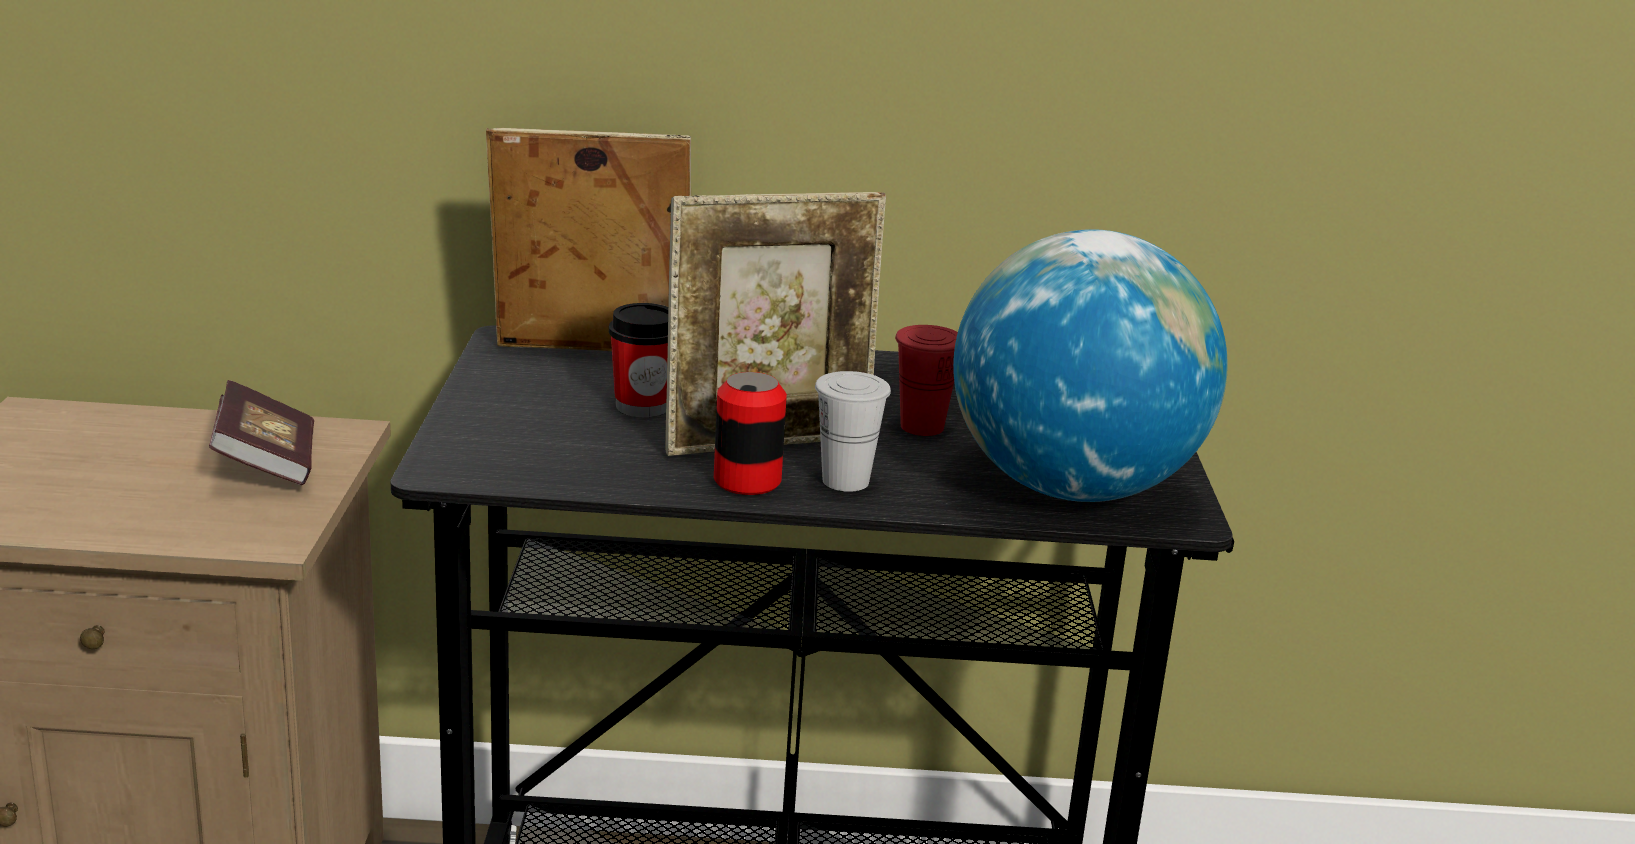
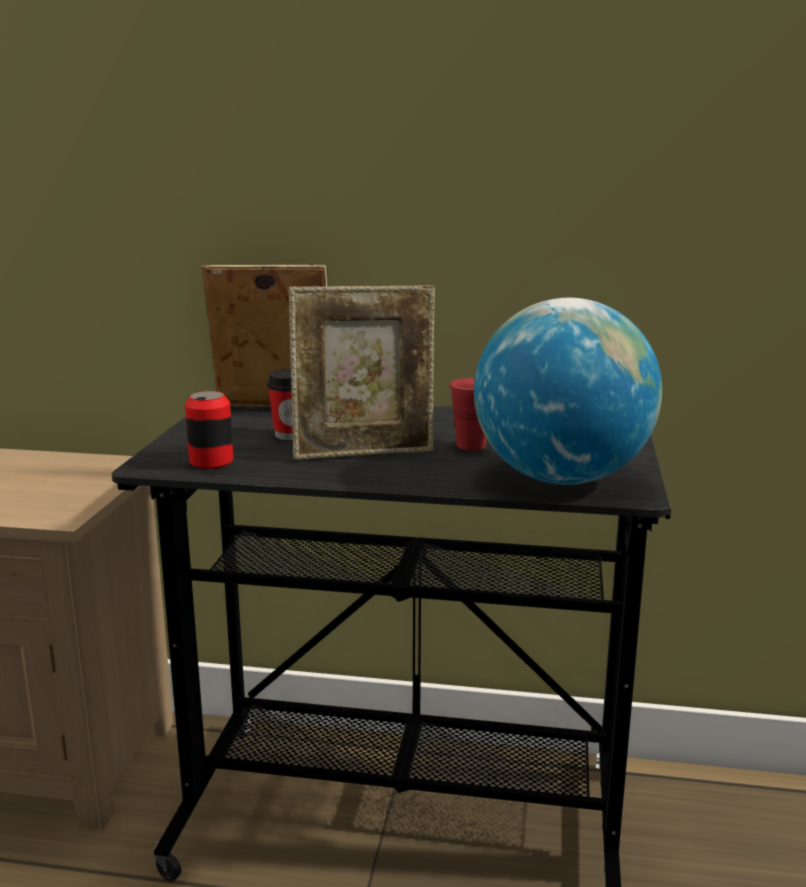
camera: 10 degrees right, 5 degrees down
book [209,380,314,485] -> none
can [714,372,787,495] -> can moved to [185,391,233,469]
white cup [815,371,891,492] -> none

